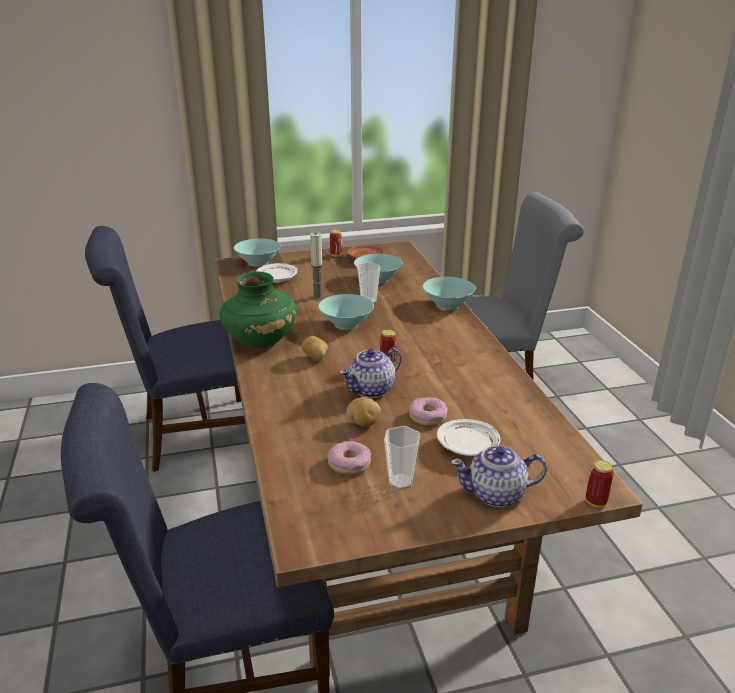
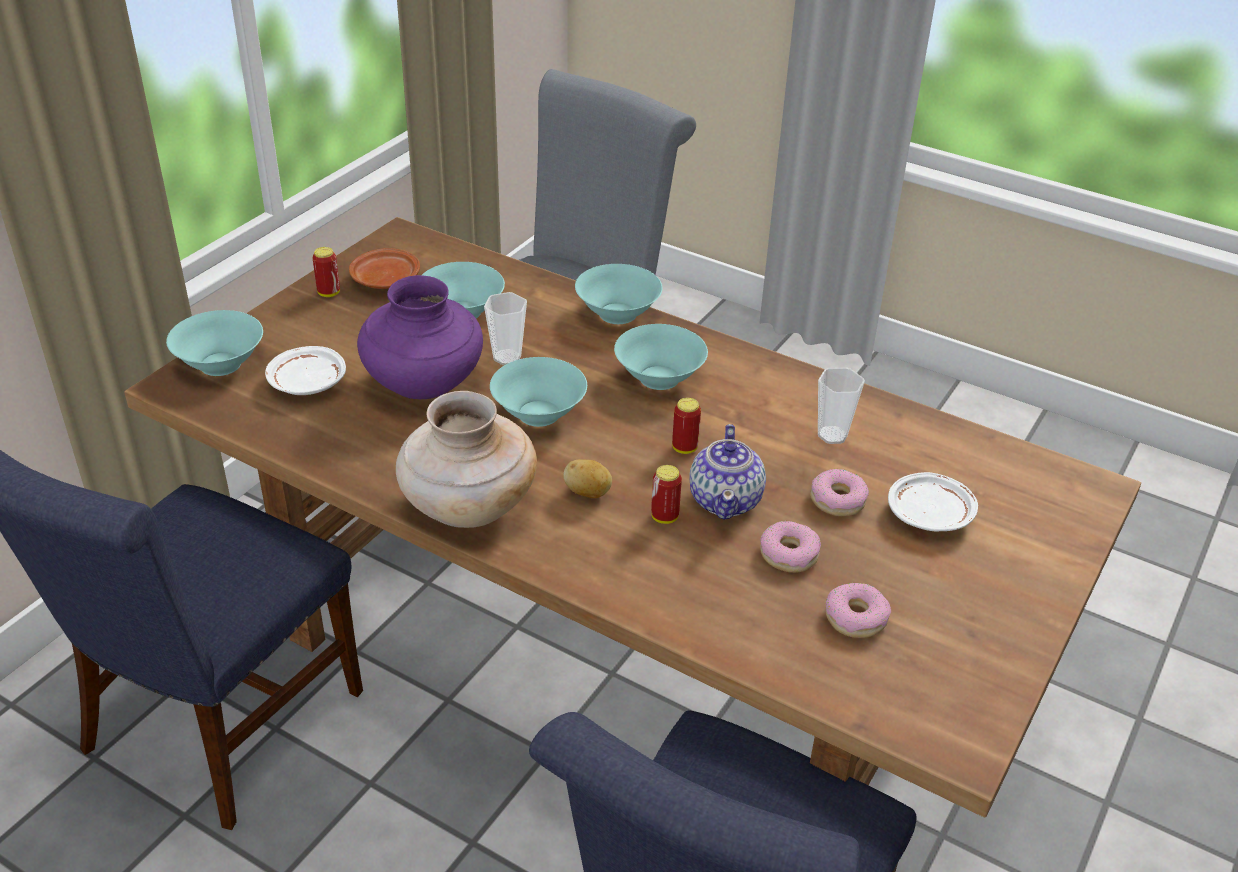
camera: 45 degrees left, 10 degrees up
green vase [220,271,297,348] -> beige vase [396,391,537,528]
candle [310,232,324,299] -> purple vase [357,275,483,399]
potato [347,397,380,427] -> donut [760,521,821,573]
cup [384,426,420,490] -> cup moved to [818,368,865,444]
teapot [450,445,547,507] -> none
can [586,460,614,508] -> can moved to [651,465,682,524]
none -> turquoise bowl [614,324,708,390]

